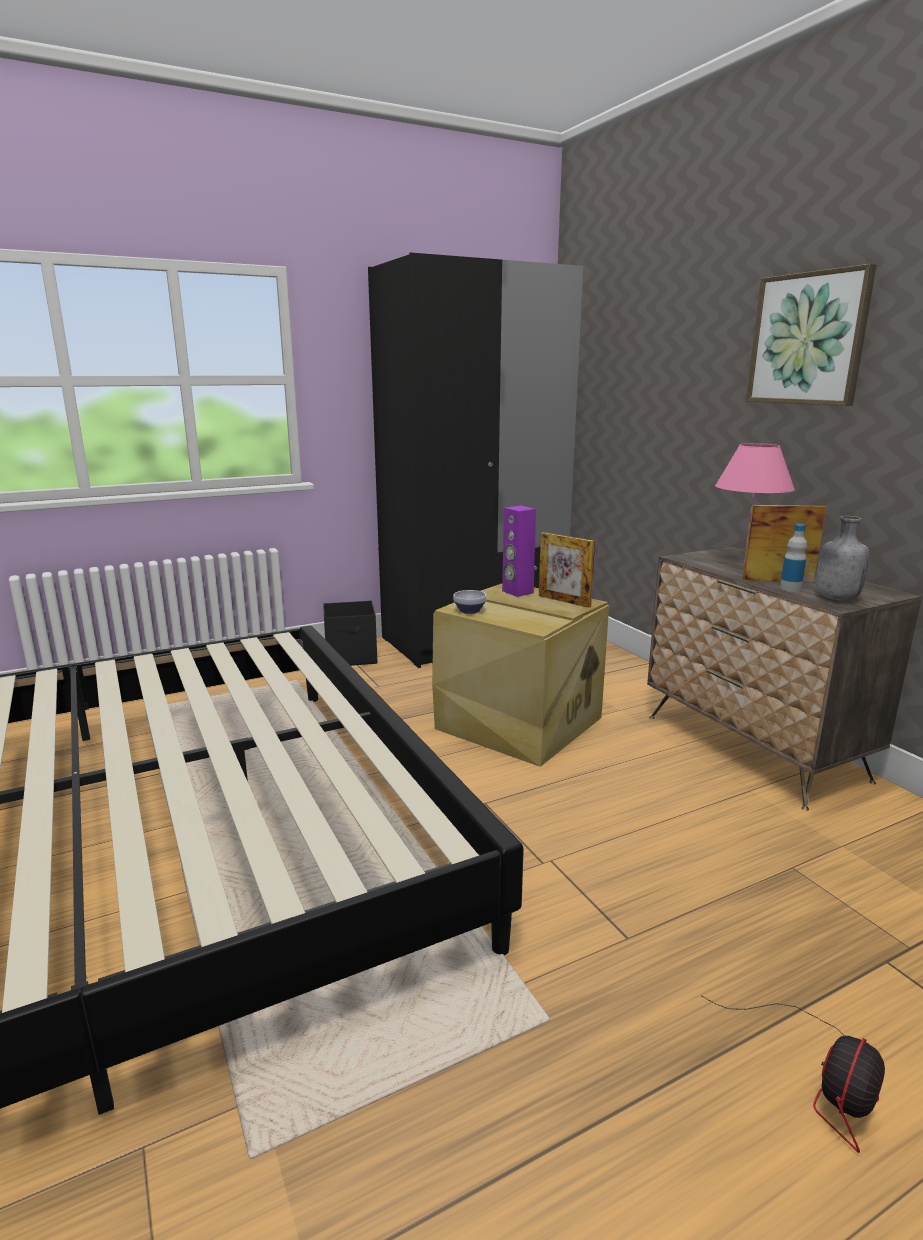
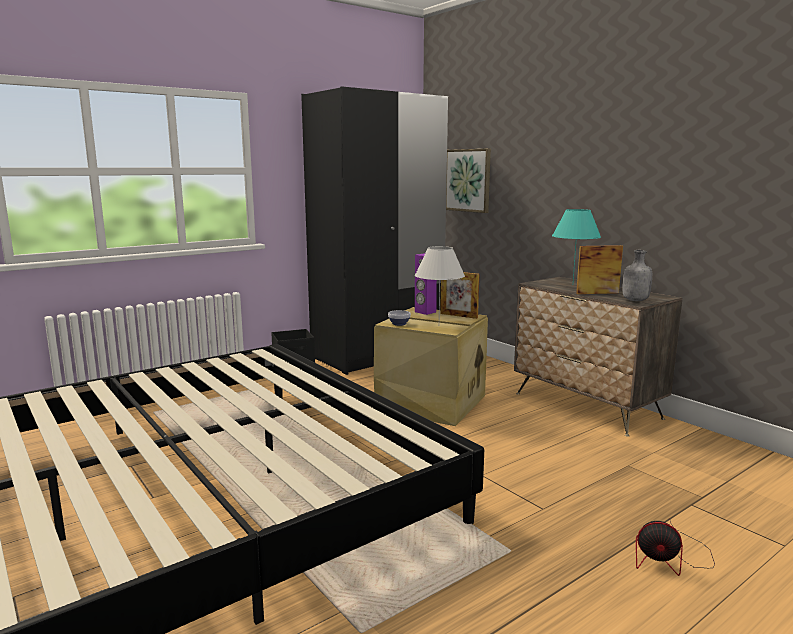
camera: 10 degrees left, 5 degrees down
fan [702,996,885,1153] -> fan turned 75 degrees clockwise [636,521,715,576]
pink table lamp [715,443,795,563] -> turquoise table lamp [552,209,601,281]
picture [746,264,876,406] -> picture moved to [446,148,491,213]
bottle [780,524,807,592] -> none
none -> white table lamp [415,246,465,313]

